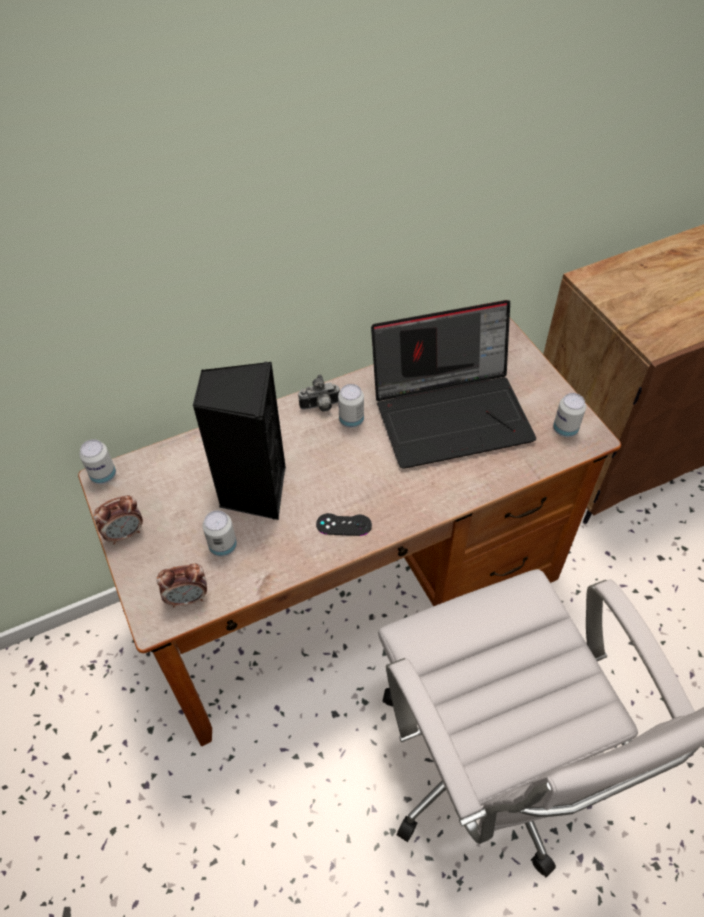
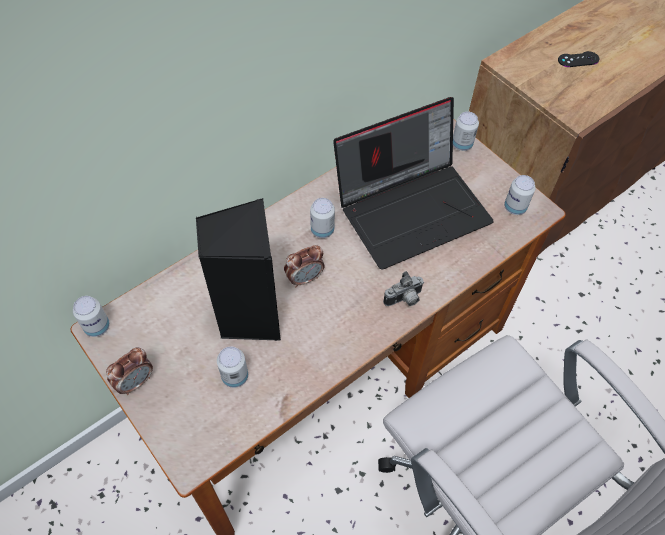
camera: 15 degrees left, 5 degrees up
alarm clock [156,563,207,608] -> alarm clock moved to [284,245,325,288]
camera [298,375,340,412] -> camera moved to [383,271,424,306]
black game controller [316,513,372,536] -> black game controller moved to [558,51,599,67]
none -> can [453,112,479,151]

